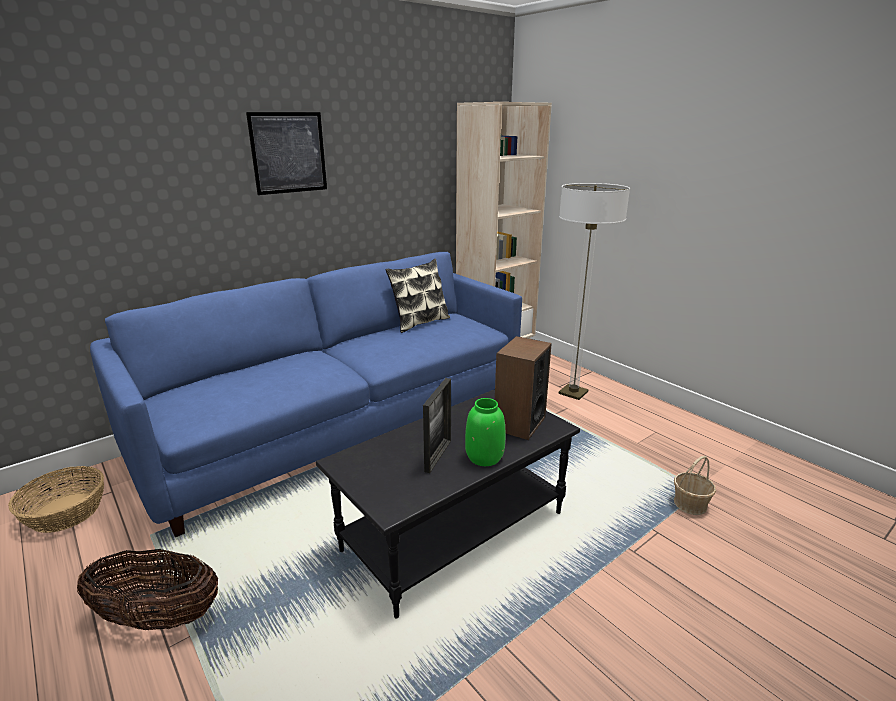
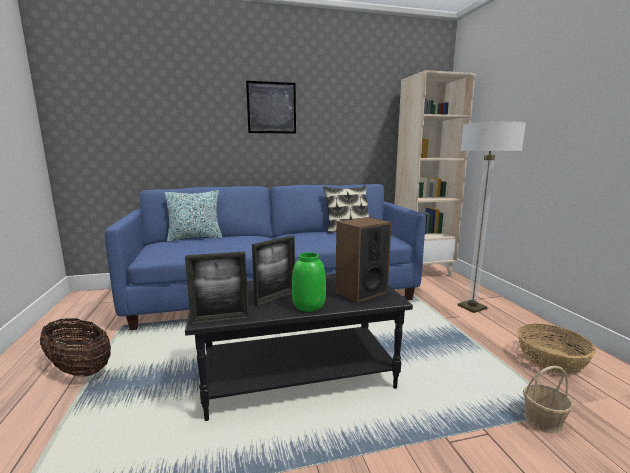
camera: 25 degrees right, 10 degrees down
basket [8,466,104,533] -> basket moved to [518,323,596,374]
none -> pillow [165,190,222,242]
none -> picture frame [185,251,249,325]

